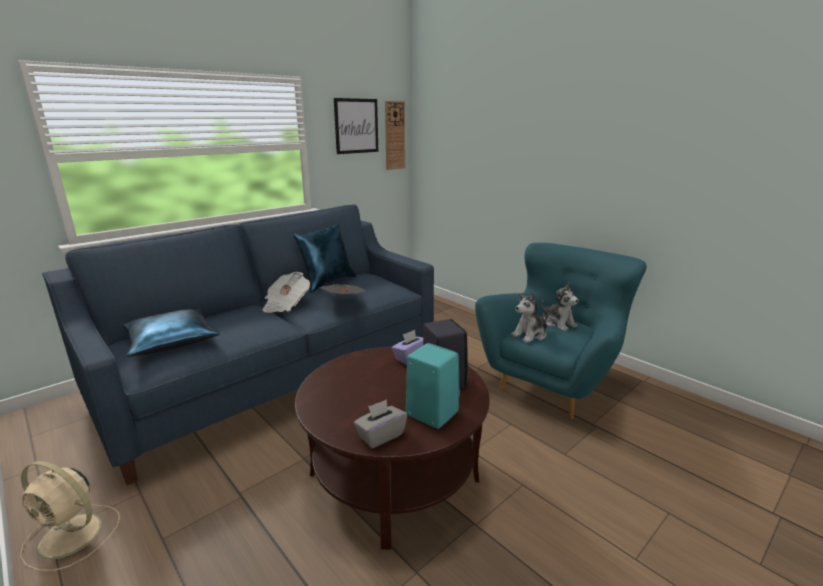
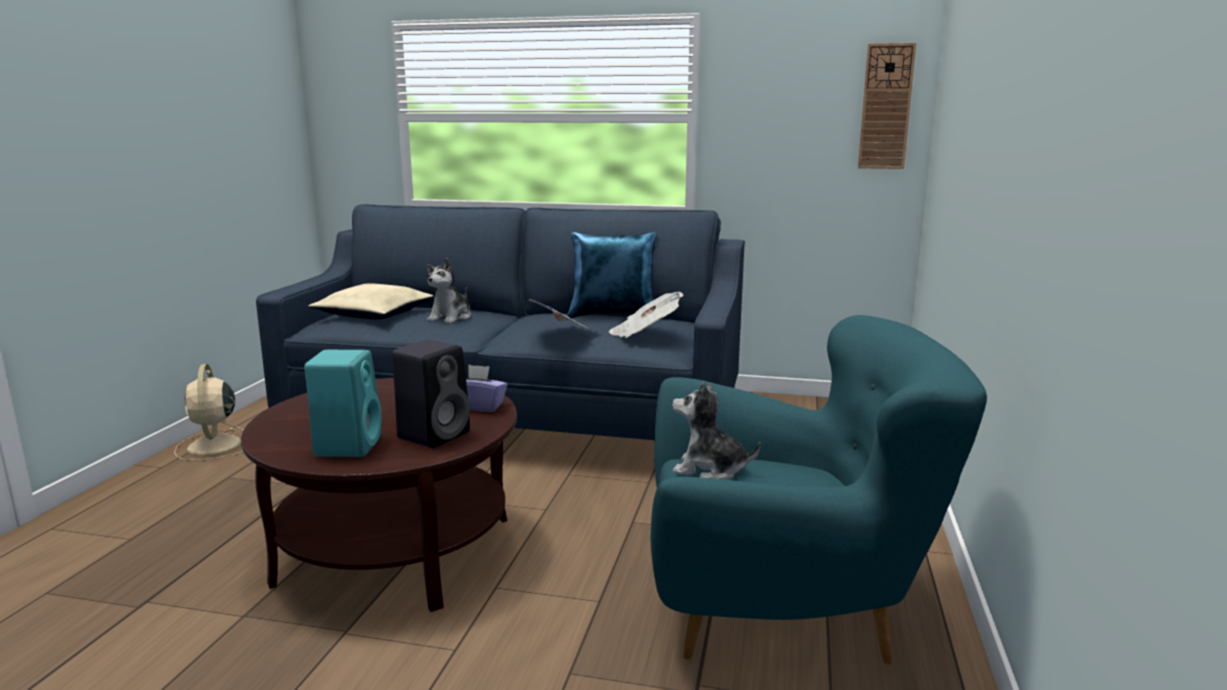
camera: 55 degrees right, 5 degrees down
blue pillow [123,309,220,357] -> beige pillow [308,283,433,320]
newspaper [262,272,310,313] -> newspaper moved to [609,292,684,338]
picture [334,98,378,154] -> none
grey tissue box [354,400,407,448] -> none
plush toy [542,283,579,331] -> plush toy moved to [427,258,471,324]

